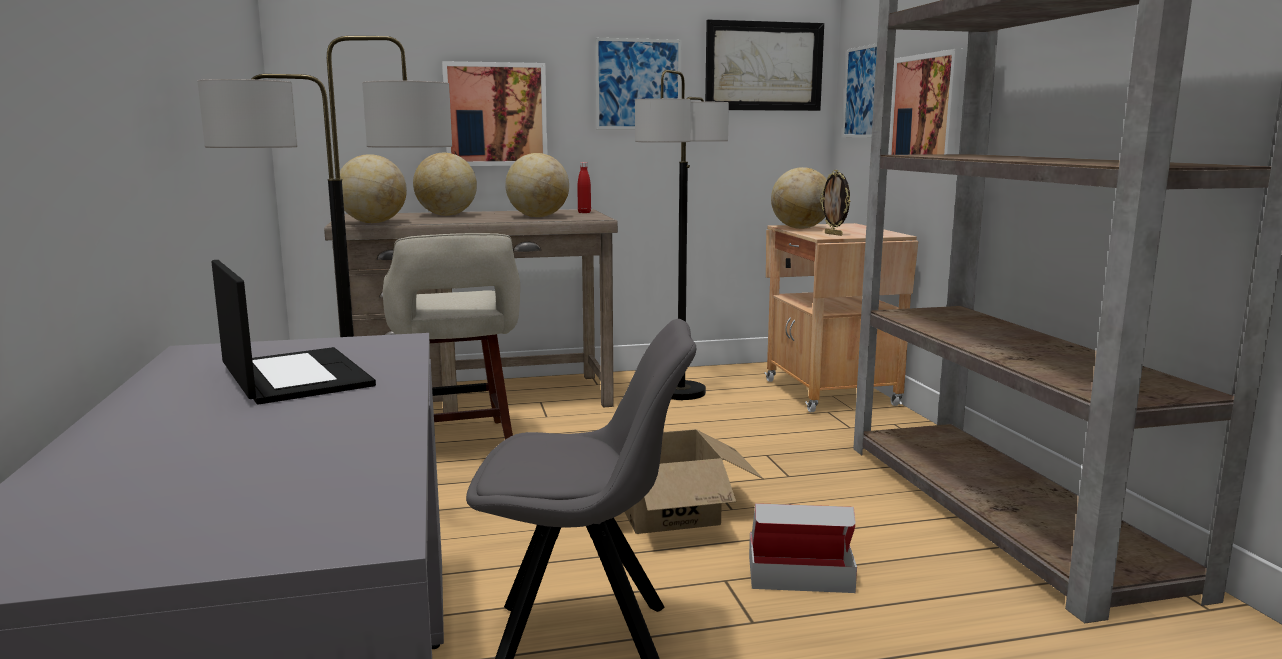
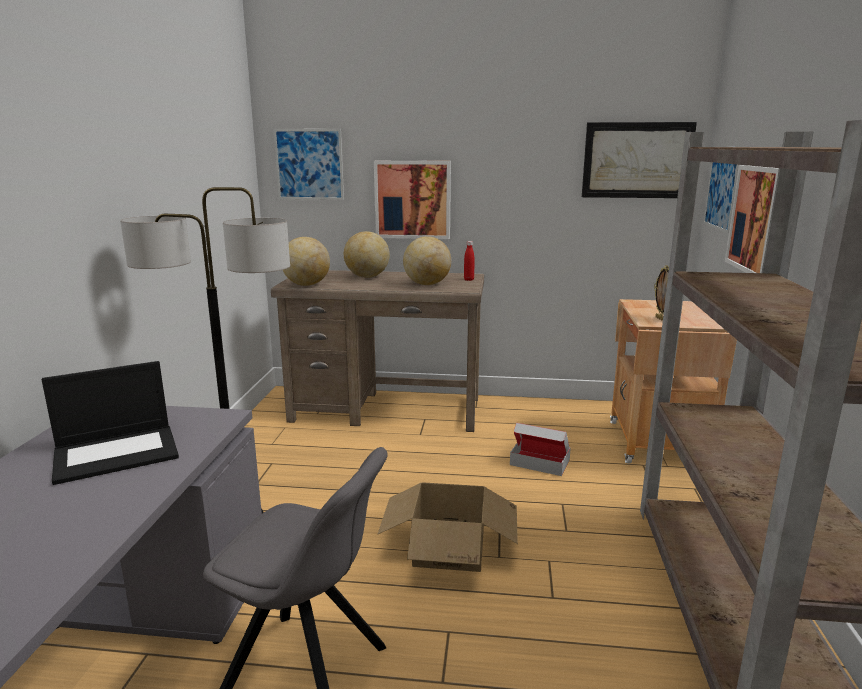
camera: 20 degrees right, 5 degrees up
laptop [211,260,376,405] -> laptop turned 75 degrees clockwise [42,361,179,485]
beige stool [383,233,520,439] -> none
picture [595,38,681,129] -> picture moved to [274,129,344,200]
floor lamp [635,70,729,400] -> none
cardboard box [749,503,857,593] -> cardboard box moved to [510,423,571,476]
globe [771,167,827,229] -> none

